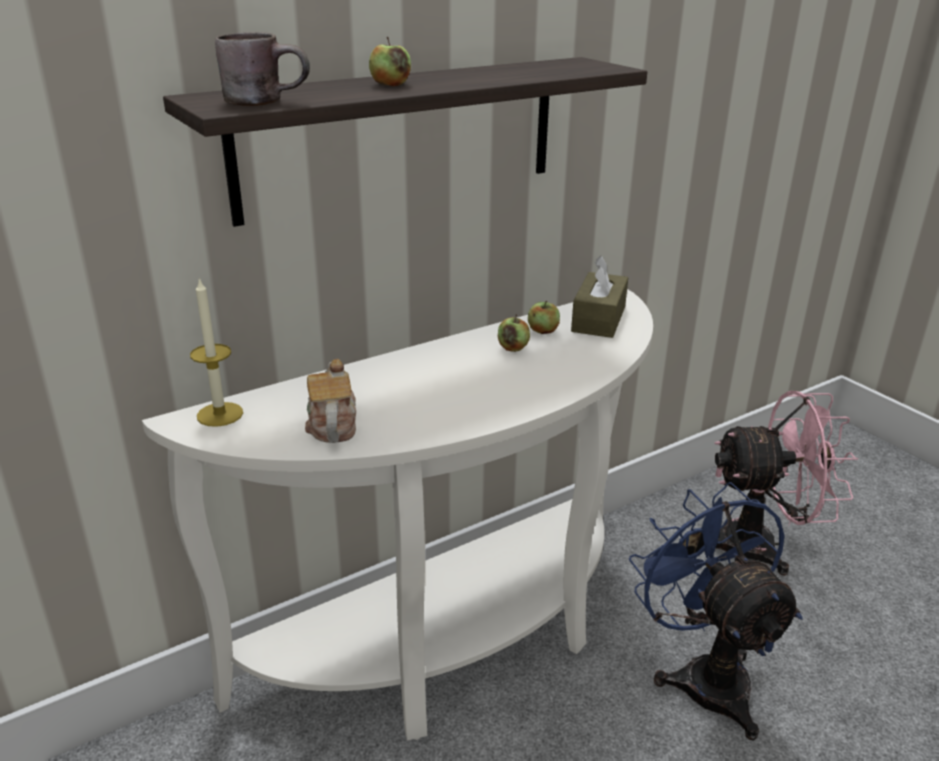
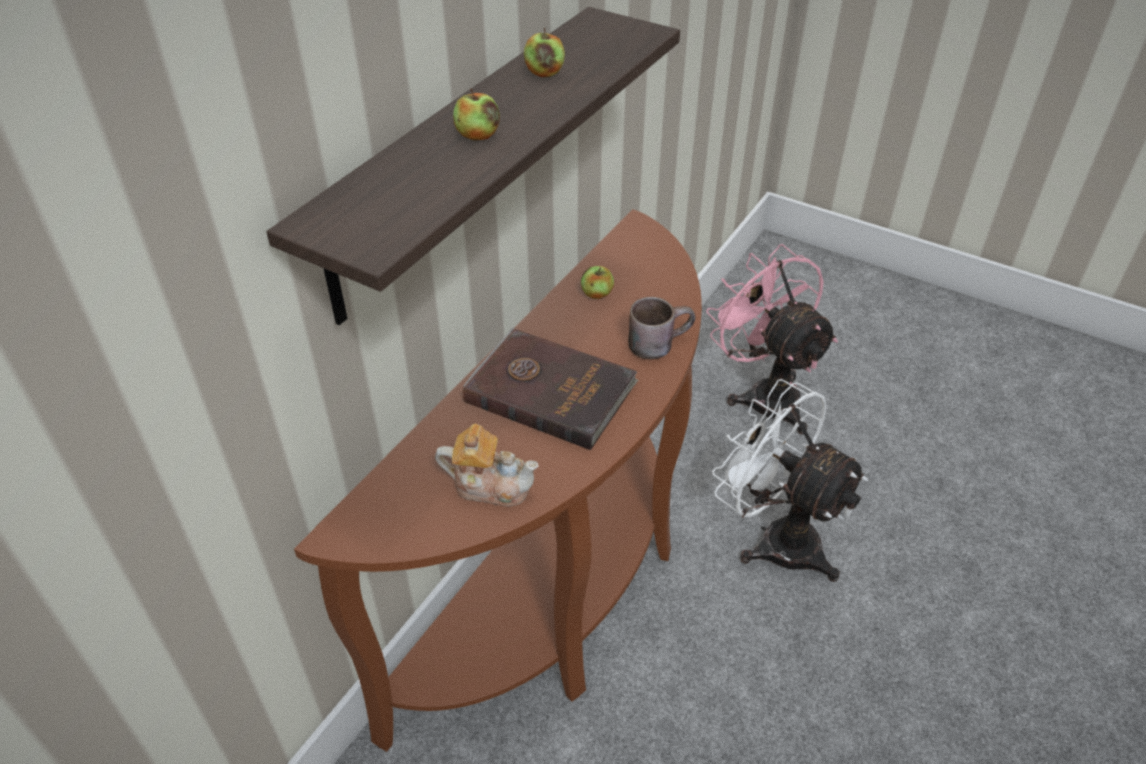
camera: 25 degrees left, 15 degrees up
white console table [142,289,653,740] -> brown console table [294,209,702,752]
candle [190,278,243,427] -> none
brown mug [215,32,310,106] -> brown mug moved to [628,297,695,359]
teapot [305,359,356,443] -> teapot turned 135 degrees clockwise [435,424,539,506]
apple [498,314,530,352] -> apple moved to [524,28,565,77]
brown tissue box [571,256,628,338] -> none
blue fan [629,482,803,740] -> white fan [712,379,868,582]
pink fan [715,391,858,576] -> pink fan turned 90 degrees counterclockwise [706,244,838,434]
none -> brown book [463,328,638,450]

